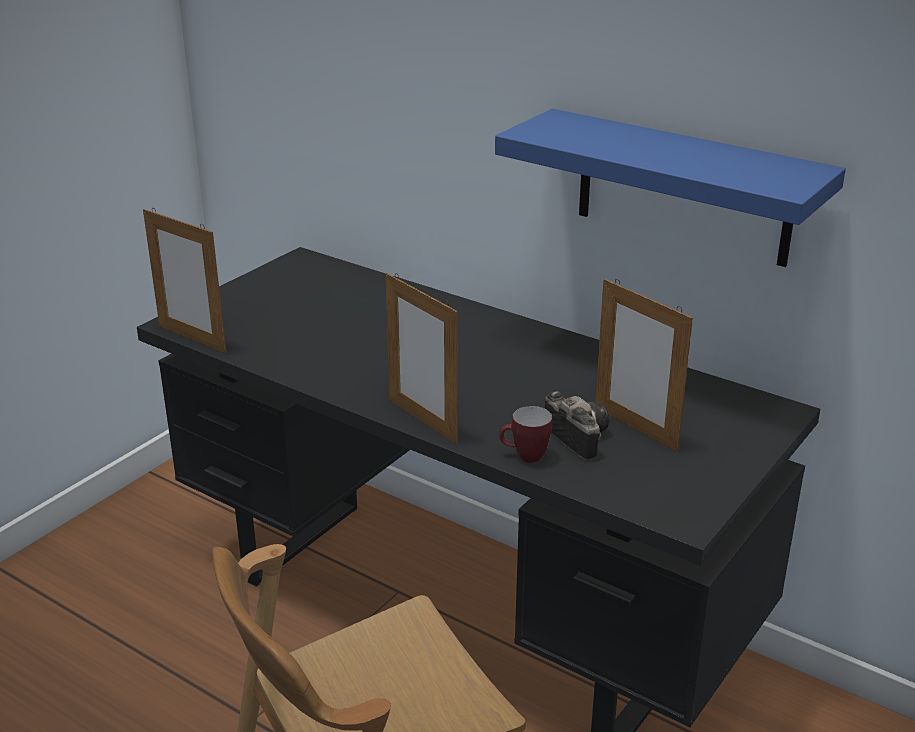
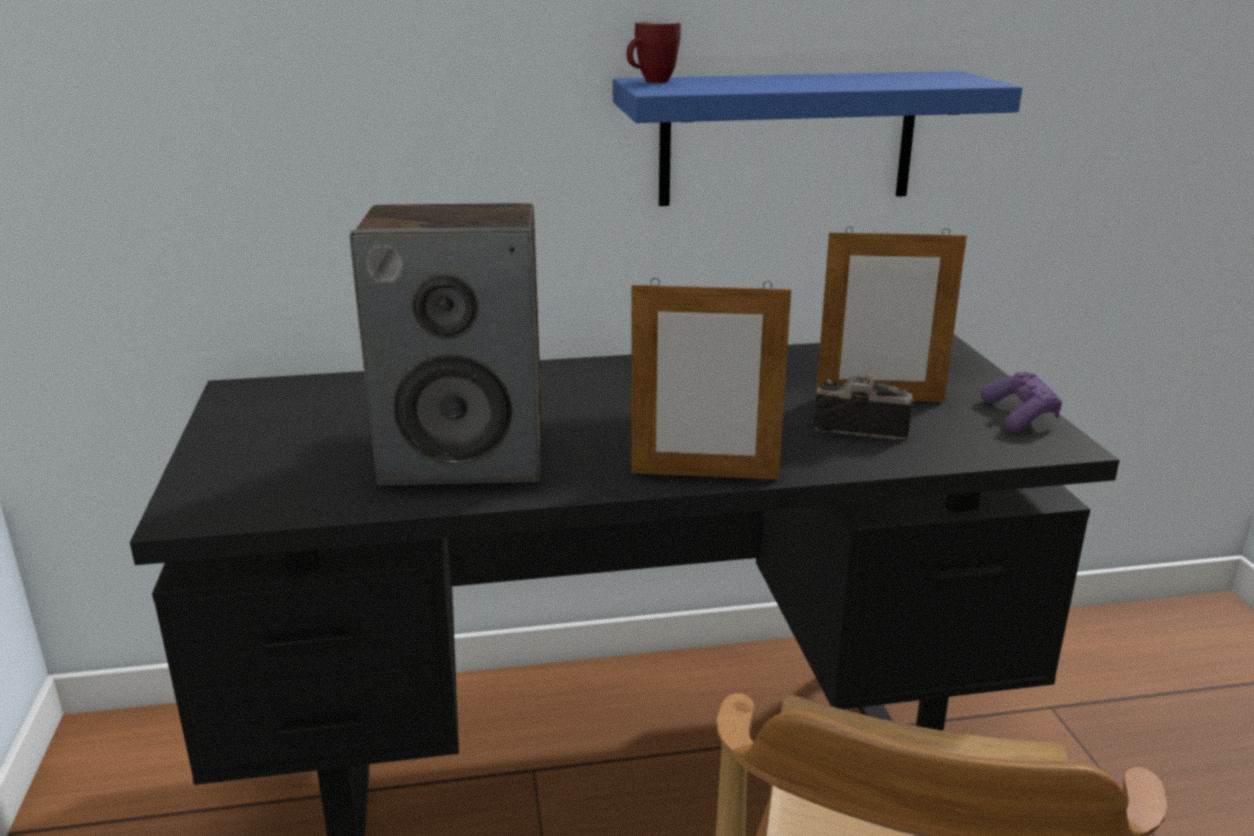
camera: 45 degrees left, 5 degrees down
picture frame [143,208,226,353] -> none
mug [499,406,552,463] -> mug moved to [626,21,681,83]
none -> speaker [350,203,542,485]
none -> purple game controller [981,372,1062,433]

